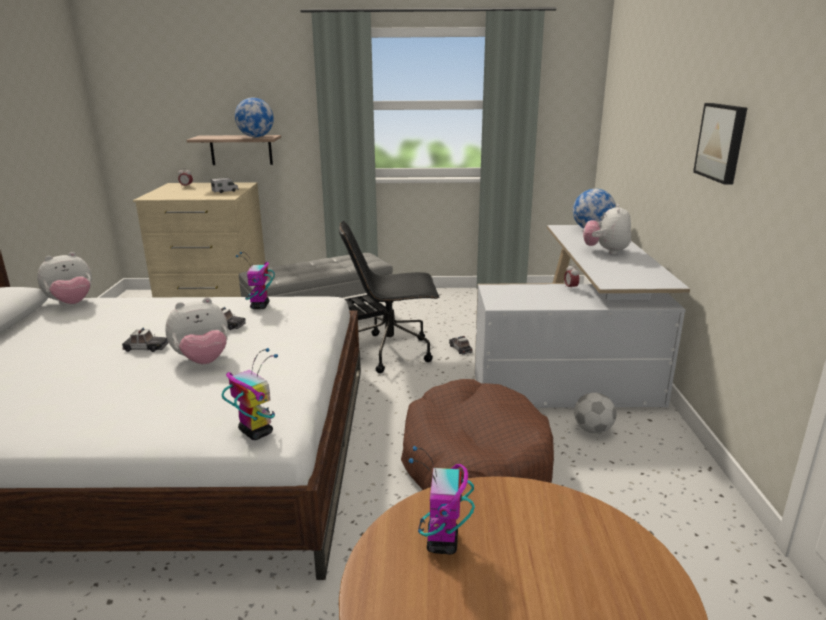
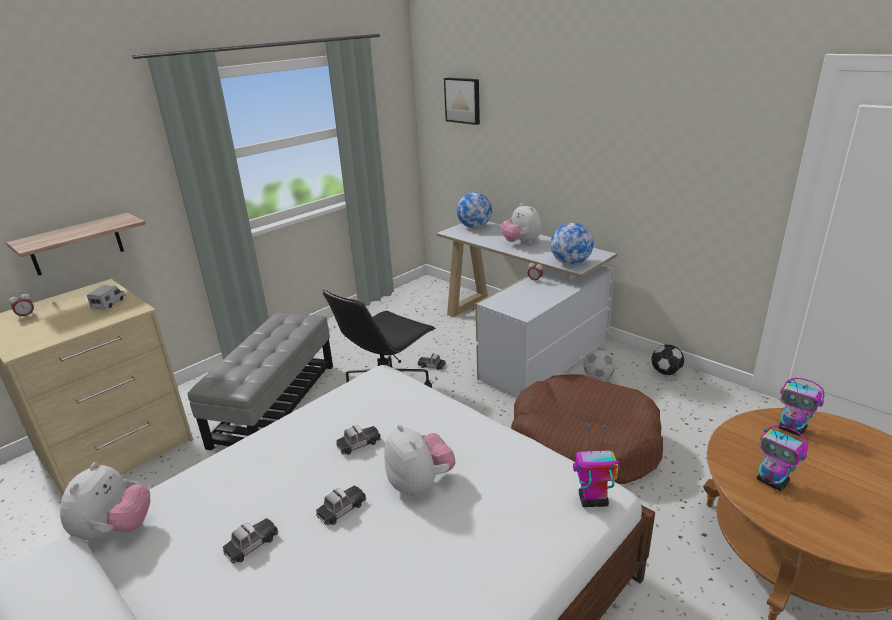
camera: 45 degrees left, 5 degrees up
plush toy [165,298,228,364] -> plush toy turned 45 degrees counterclockwise [384,424,455,496]
globe [235,97,274,137] -> globe moved to [550,223,593,265]
toy robot [236,252,275,309] -> toy robot moved to [778,378,824,437]
picture [693,103,747,185] -> picture moved to [444,78,480,125]
none -> toy car [223,518,278,563]
none -> football [652,344,684,375]

